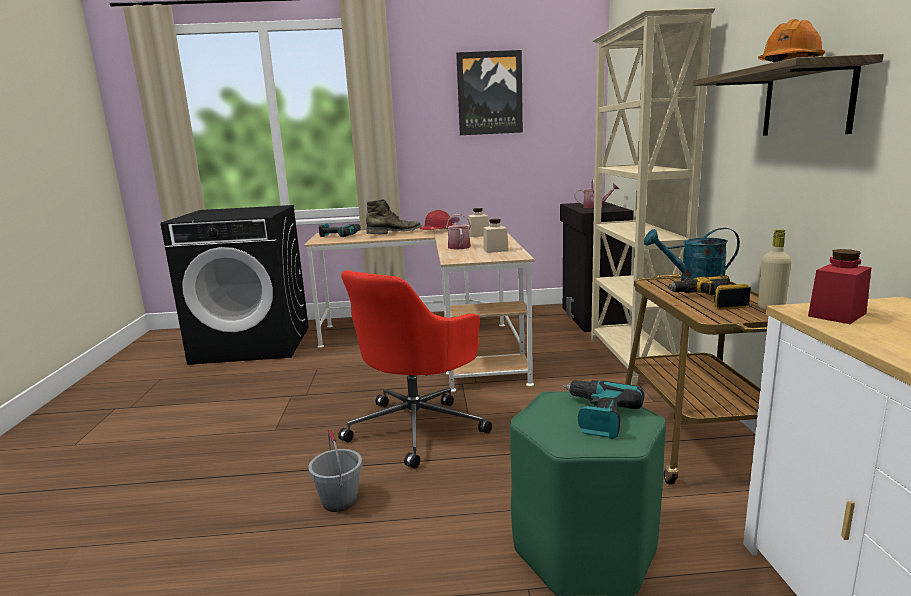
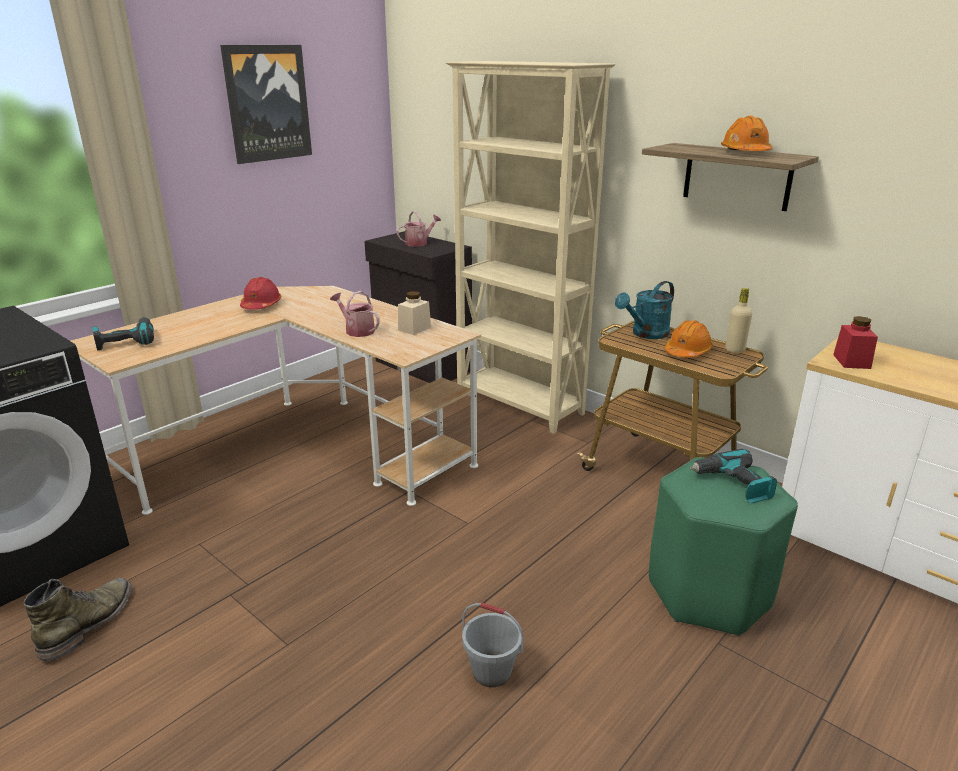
camera: 45 degrees left, 10 degrees up
red office chair [338,270,492,469] -> none
green boot [366,199,421,234] -> green boot moved to [24,578,132,661]
beige jar [468,208,489,237] -> none
power drill [668,275,751,310] -> orange hard hat [664,320,713,358]

